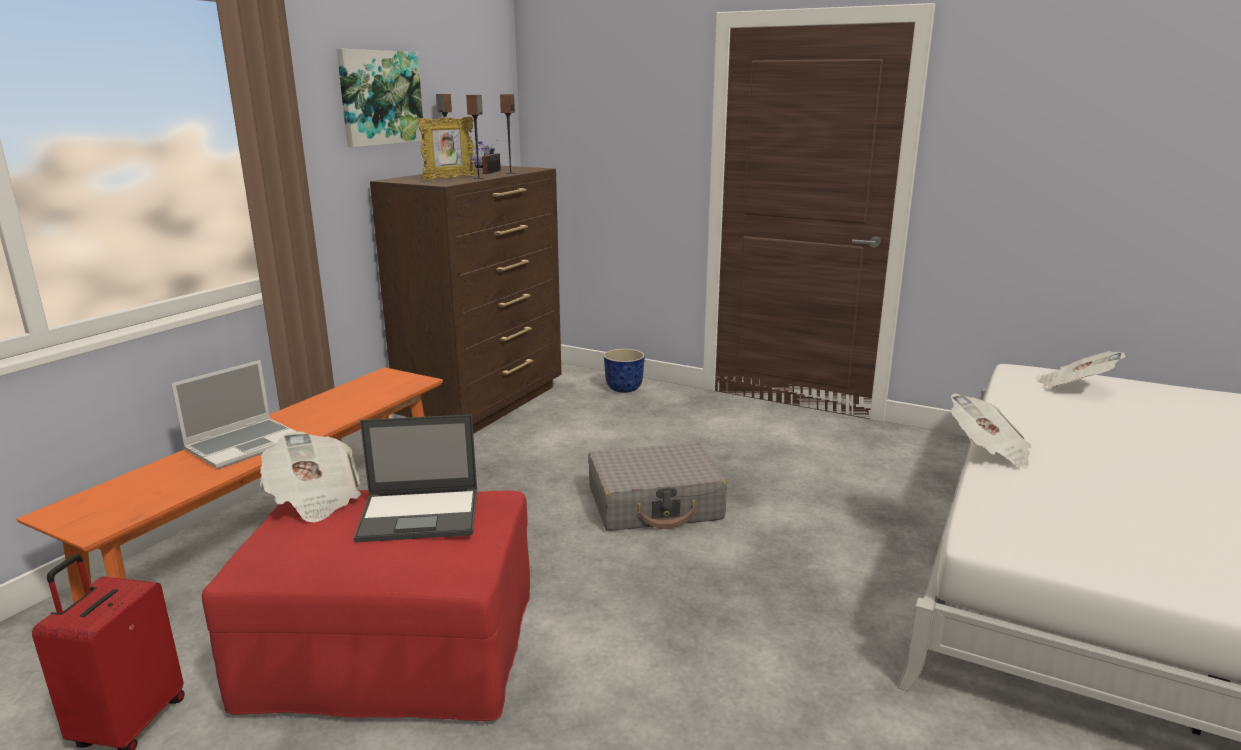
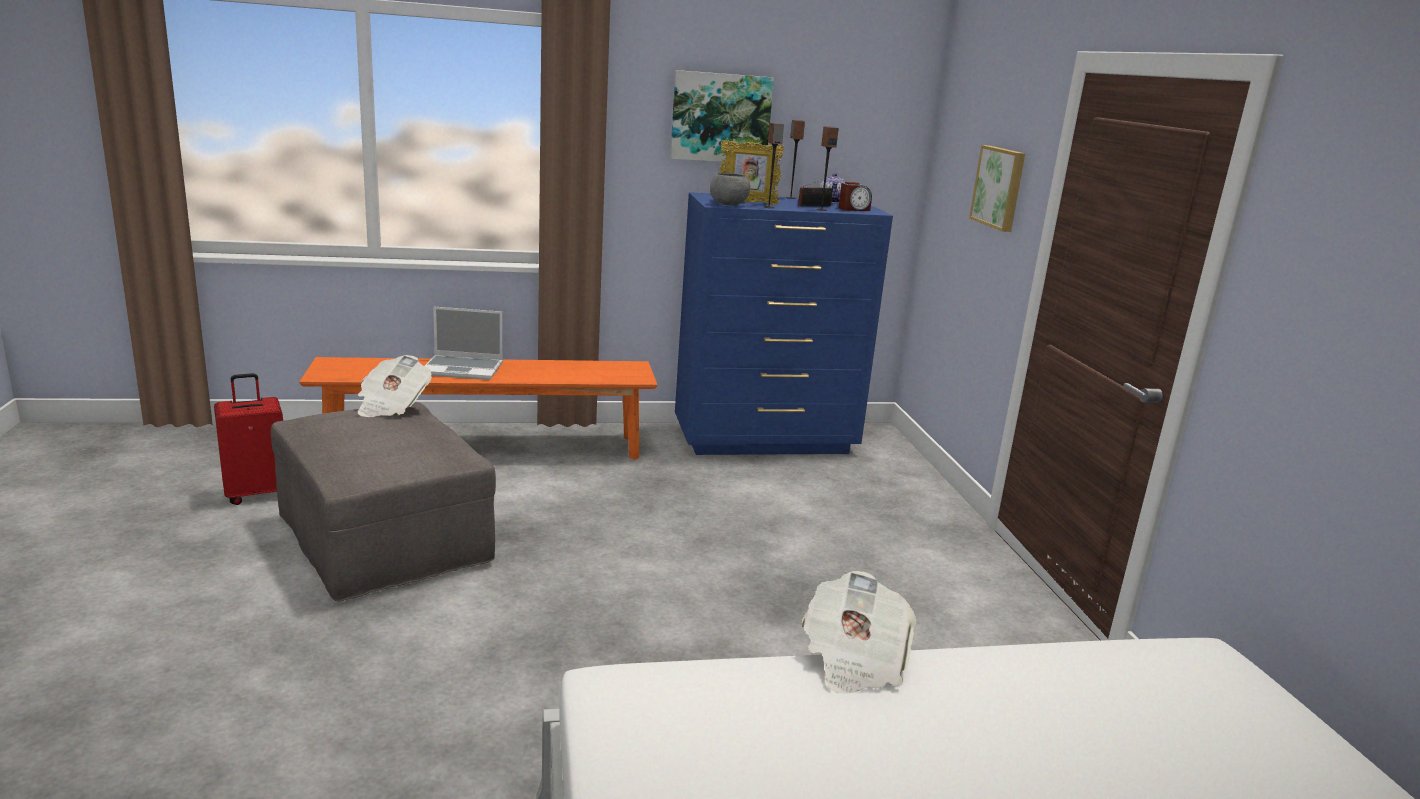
camera: 50 degrees right, 0 degrees up
red ottoman [202,490,530,721] -> grey ottoman [271,402,496,602]
laptop [354,415,477,543] -> none
brown dresser [370,166,561,434] -> blue dresser [675,192,893,455]
grey suitcase [588,442,727,531] -> none
planter [604,349,645,393] -> none
newspaper [1035,351,1125,388] -> none
none -> grey bowl [710,173,750,206]
none -> alarm clock [839,182,872,211]
none -> picture [969,145,1025,232]

